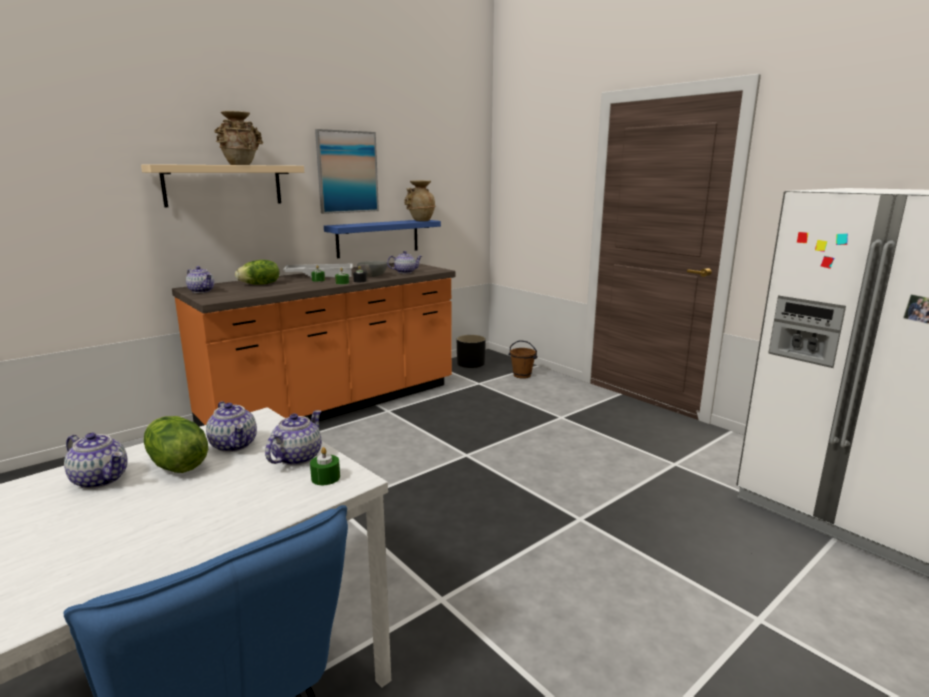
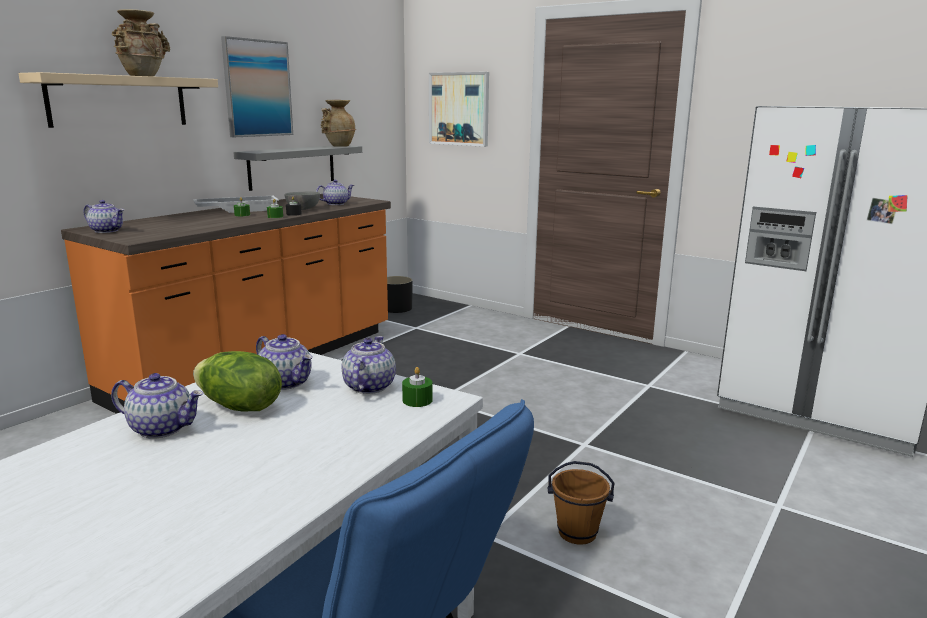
camera: 15 degrees left, 0 degrees up
lettuce [235,260,280,285] -> none
blue shelf [324,220,441,258] -> grey shelf [233,146,362,191]
brown bucket [509,340,538,379] -> brown bucket moved to [548,461,614,545]
none -> picture [429,72,489,147]

